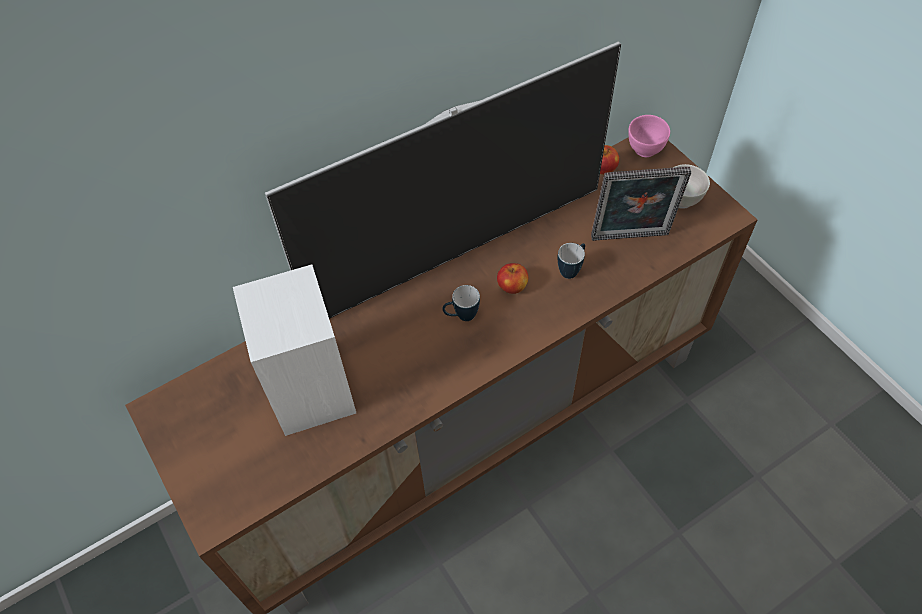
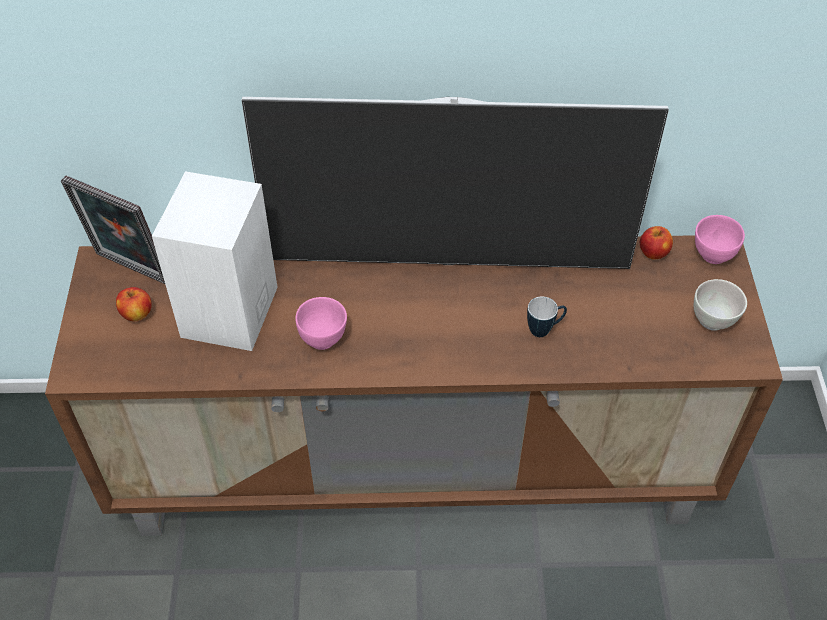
camera: 30 degrees right, 5 degrees down
mug [442,285,480,321] -> none
apple [497,263,528,294] -> apple moved to [116,287,152,321]
picture frame [591,167,691,241] -> picture frame moved to [61,175,165,284]
none -> pink bowl [295,297,347,350]

